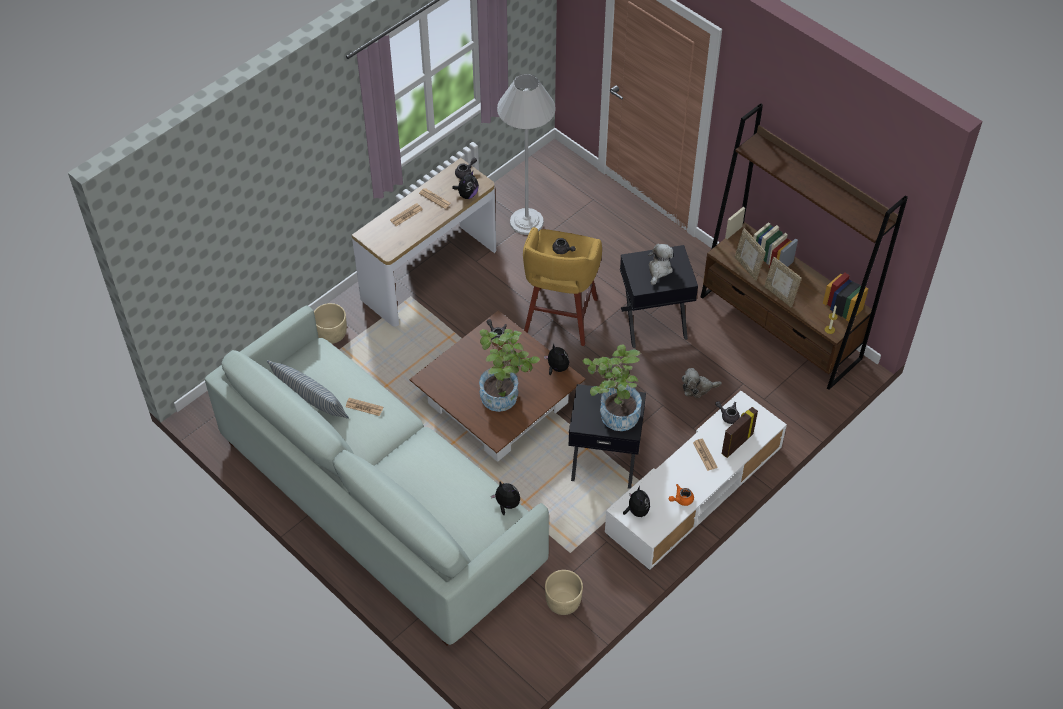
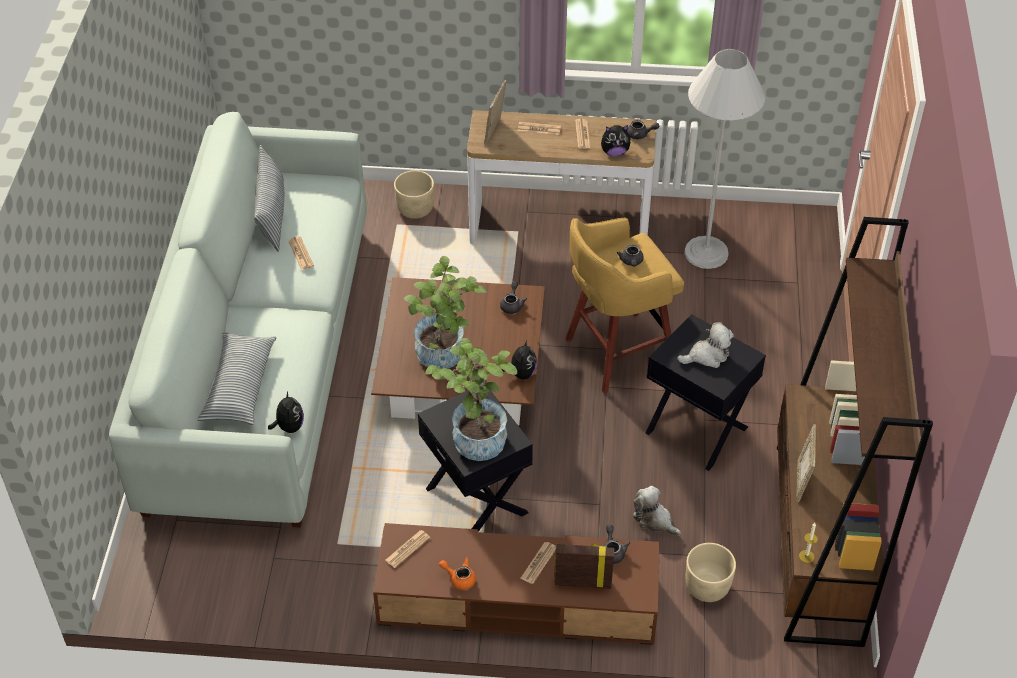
camera: 50 degrees right, 5 degrees down
beige planter [545,570,583,615] -> beige planter moved to [686,543,736,602]
white tv stand [605,391,787,570] -> brown tv stand [373,523,660,645]
plush toy [623,486,650,517] -> newspaper [385,530,431,568]
picture frame [735,228,766,281] -> picture frame moved to [484,80,507,146]
none -> pillow [197,332,277,425]

